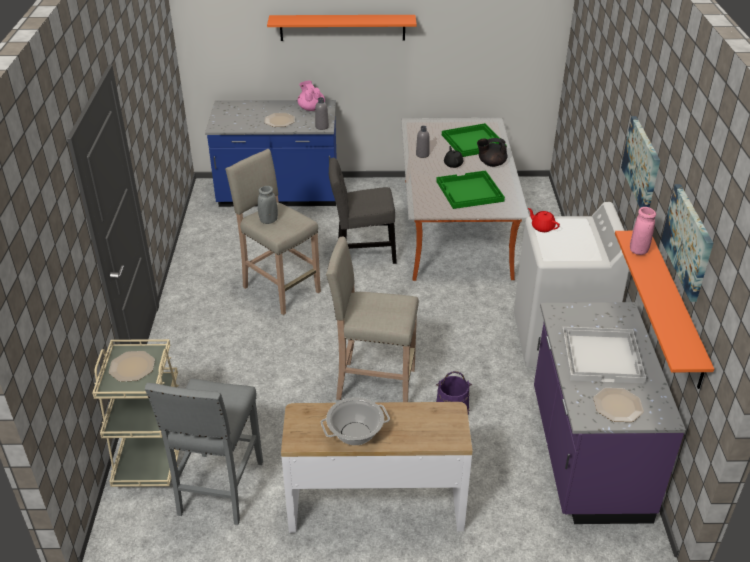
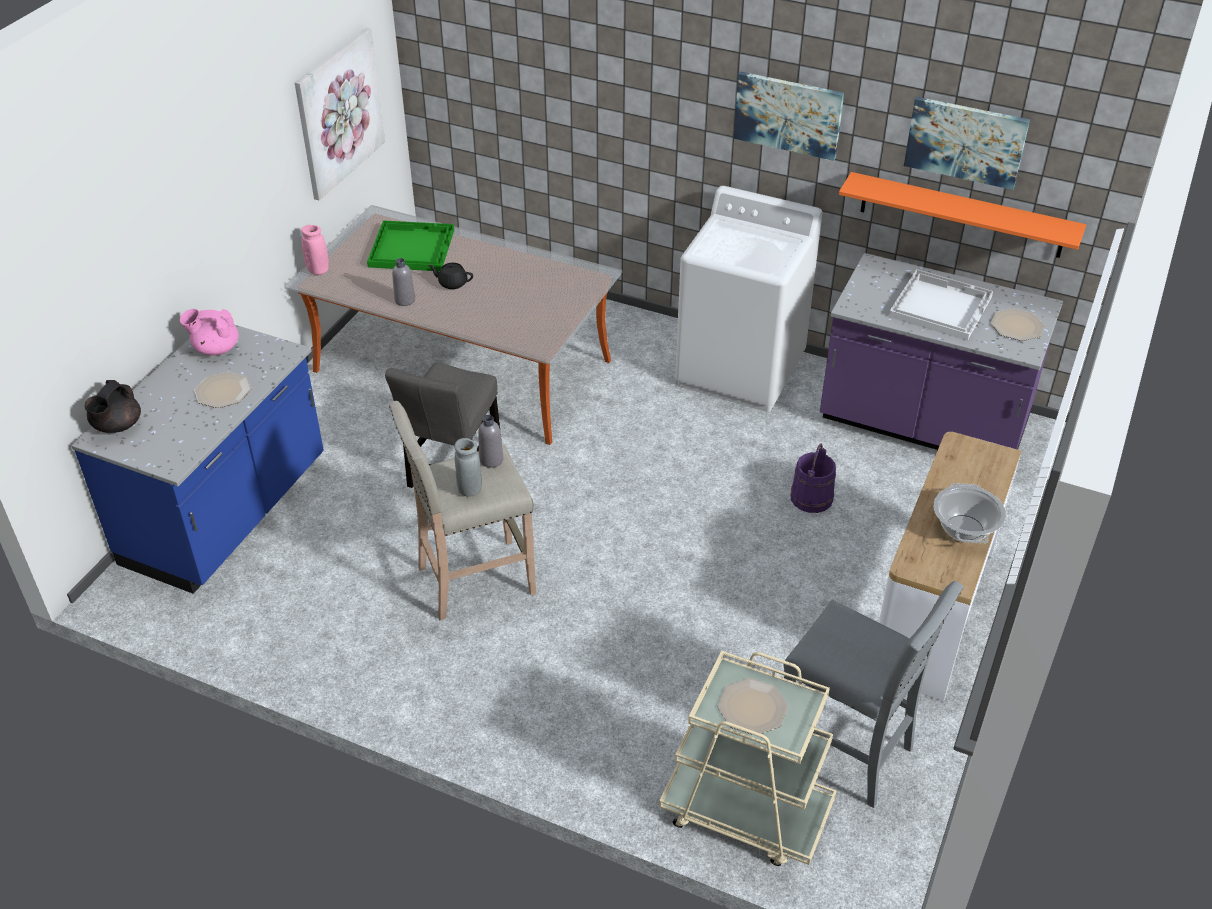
camera: 65 degrees left, 5 degrees up
orange shelf [267,15,417,41] -> none
grey bottle [315,97,329,130] -> grey bottle moved to [478,415,503,468]
beige stool [326,236,419,402] -> none
green tray [436,170,505,209] -> none
black teapot [477,138,507,167] -> black teapot moved to [85,380,141,433]
red teapot [528,208,560,232] -> none
pink vase [630,207,656,255] -> pink vase moved to [301,225,329,275]
none -> picture [295,28,385,200]

